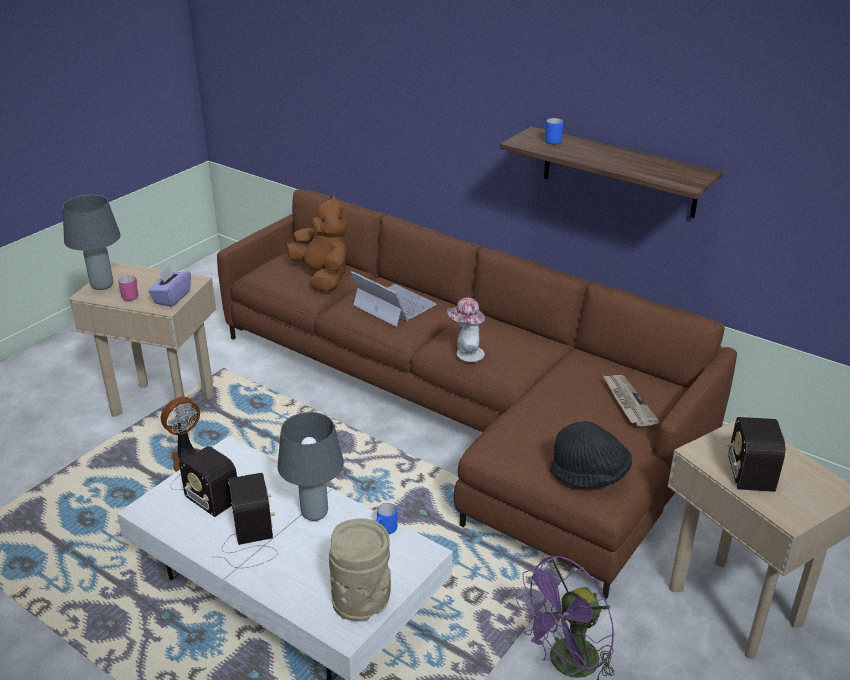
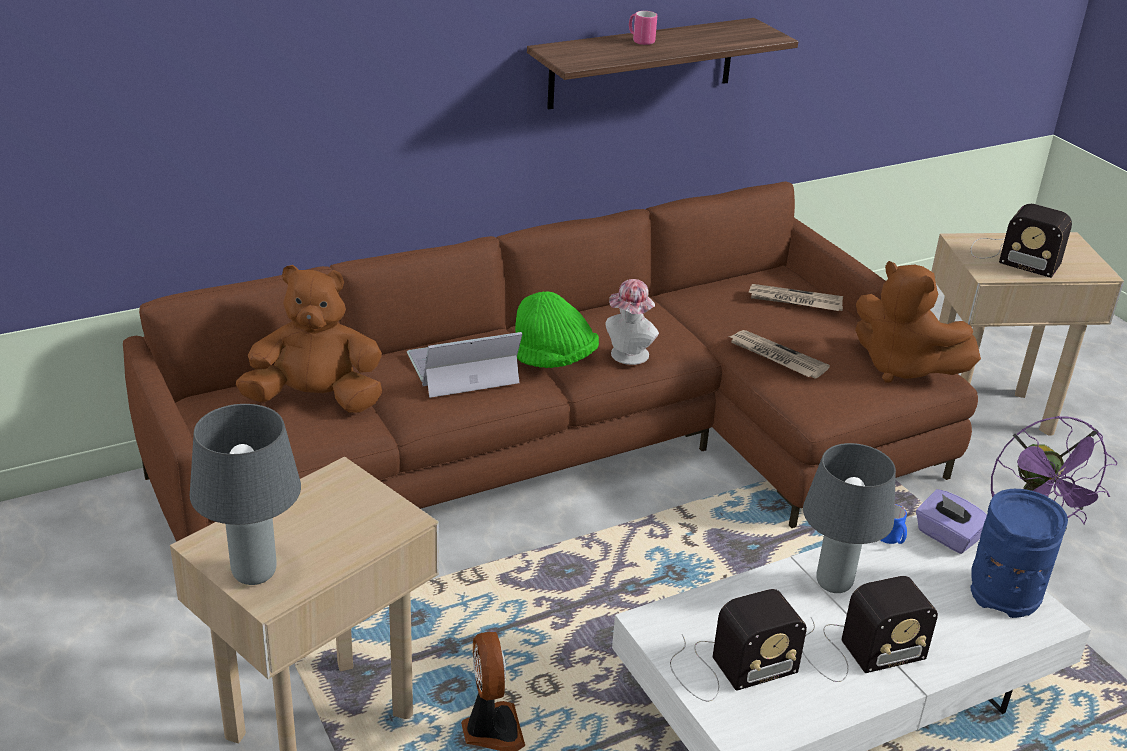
camera: 65 degrees left, 0 degrees up
pink mug [118,275,138,301] -> pink mug moved to [629,11,657,45]
purple tissue box [148,265,191,307] -> purple tissue box moved to [916,489,987,554]
radio [211,473,278,568] -> radio turned 150 degrees clockwise [802,576,938,682]
beige vase [329,518,391,621] -> blue vase [970,489,1068,618]
blue mug [545,118,563,144] -> none
black hat [549,421,632,488] -> brown plush toy [855,261,981,383]
none -> green hat [515,291,599,368]
none -> newspaper [729,330,830,379]

